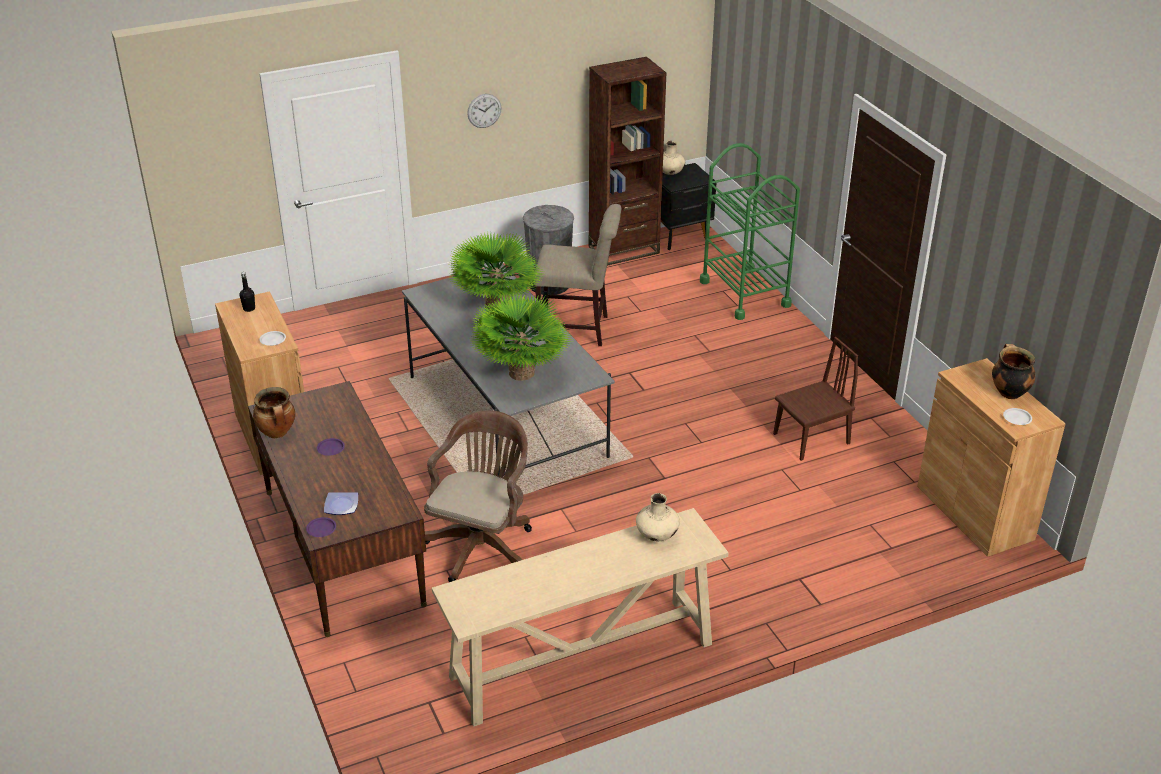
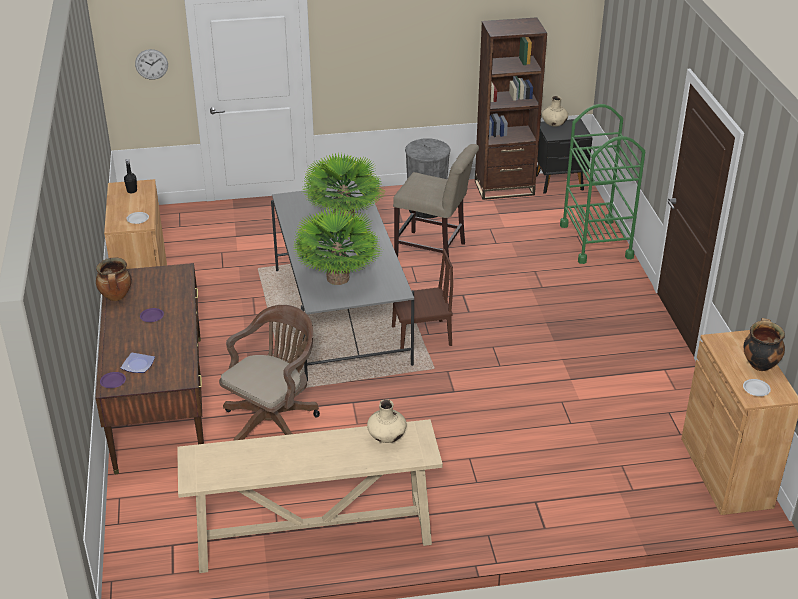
camera: 15 degrees right, 0 degrees up
wall clock [467,94,501,128] -> wall clock moved to [135,49,168,80]
brown chair [773,337,858,461] -> brown chair moved to [392,249,453,352]

